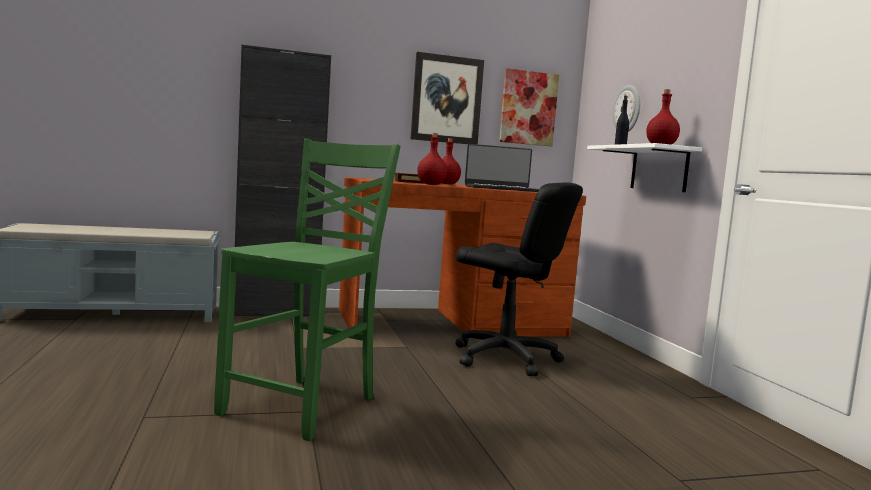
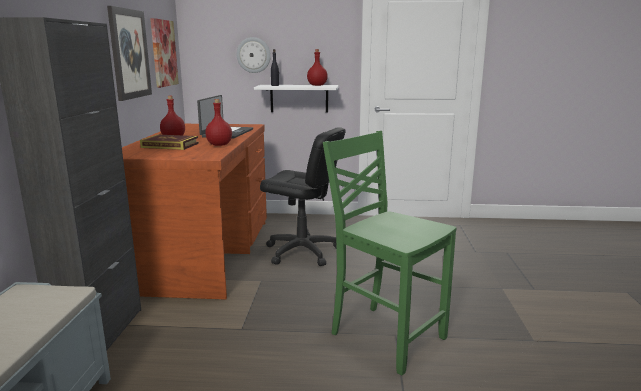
camera: 70 degrees left, 10 degrees up
black office chair [455,182,583,376] -> black office chair turned 60 degrees clockwise [260,127,345,266]

